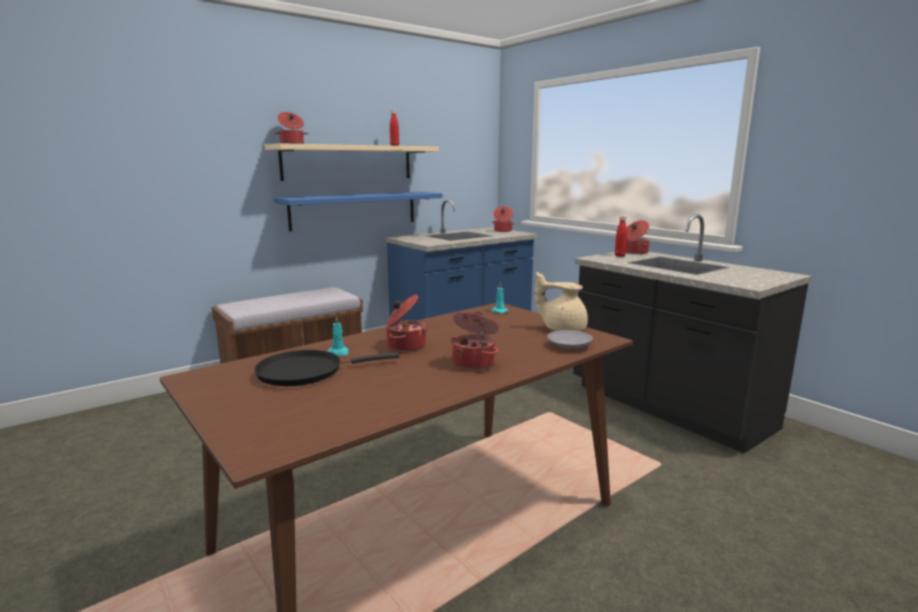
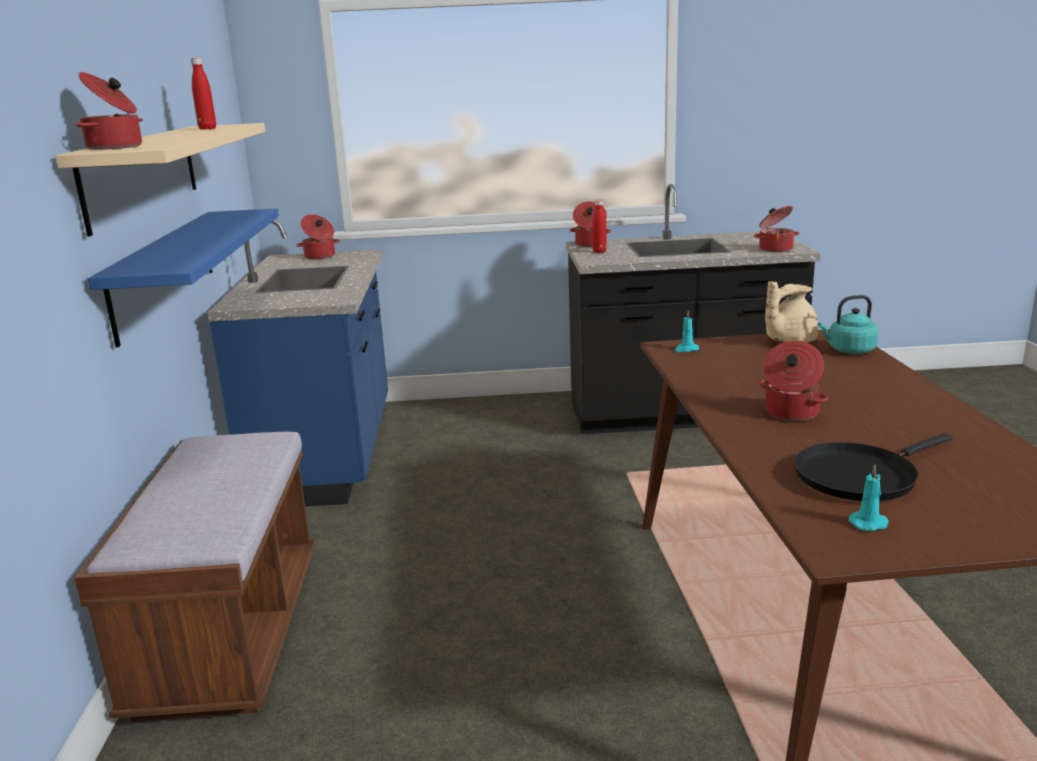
camera: 55 degrees left, 5 degrees up
black frying pan [254,350,400,386] -> black frying pan turned 45 degrees clockwise [794,433,952,501]
turquoise candle [327,316,349,356] -> turquoise candle moved to [849,464,889,531]
cooking pot [451,312,499,370] -> cooking pot moved to [754,206,800,252]
grey plate [547,330,593,349] -> turquoise kettle [818,295,878,354]

